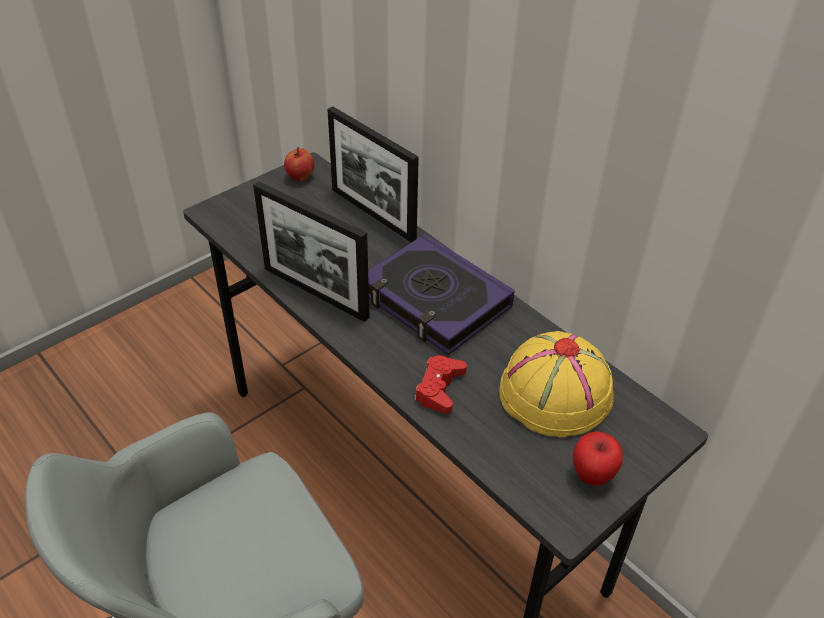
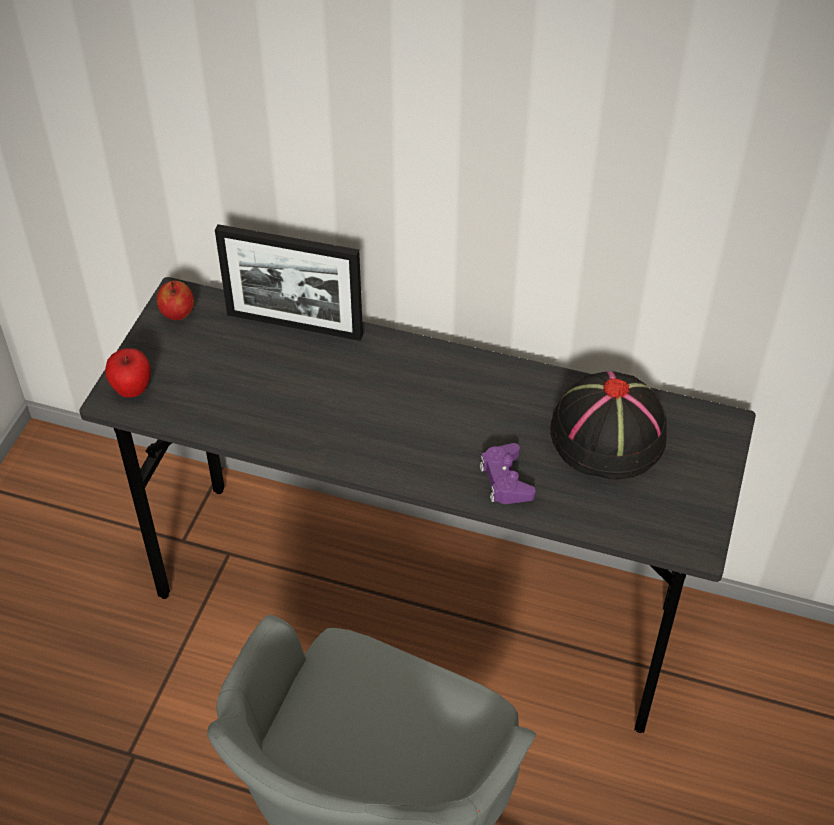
camera: 30 degrees left, 5 degrees up
picture frame [253,181,369,322] -> none
book [368,234,515,355] -> none
red game controller [414,355,467,414] -> purple game controller [480,443,535,504]
yellow hat [499,331,614,437] -> black hat [550,371,667,480]
apple [573,431,623,486] -> apple moved to [105,348,151,397]

